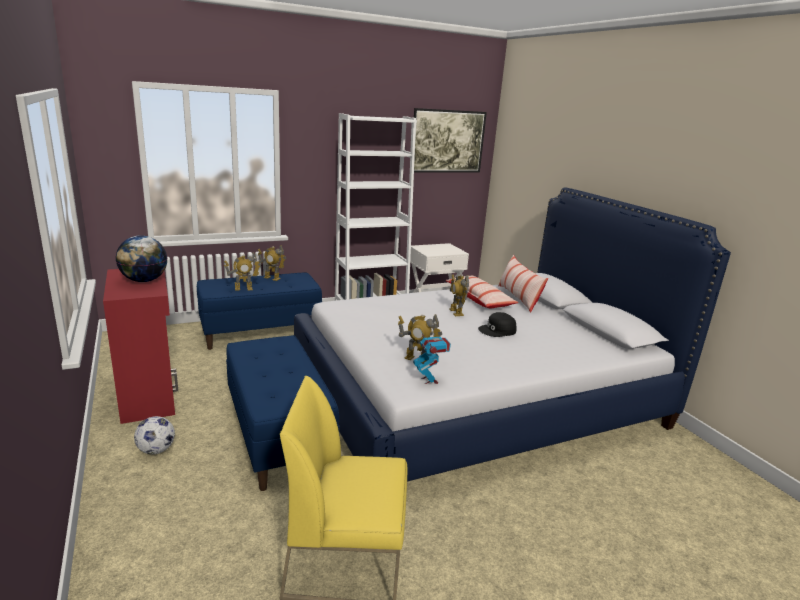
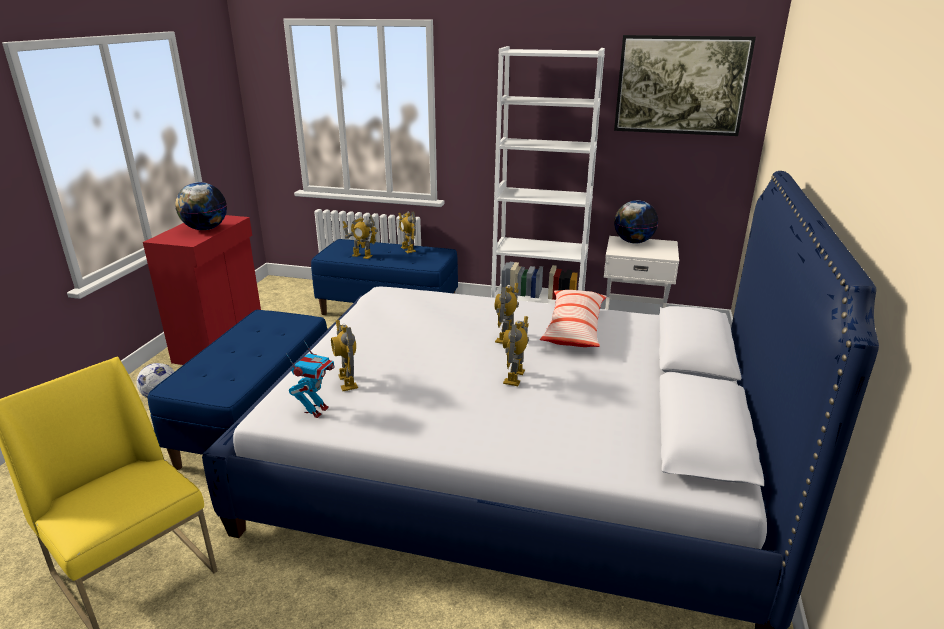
camera: 40 degrees right, 5 degrees up
black cap [478,312,517,337] -> toy robot [503,316,529,386]
pillow [498,255,548,313] -> none
none -> globe [614,200,658,243]

